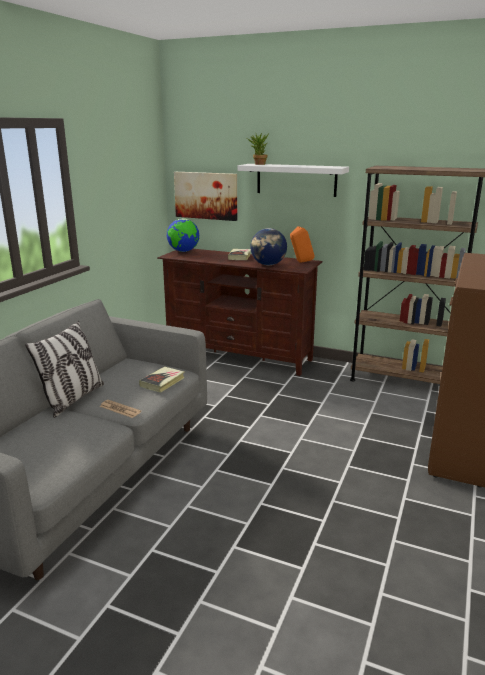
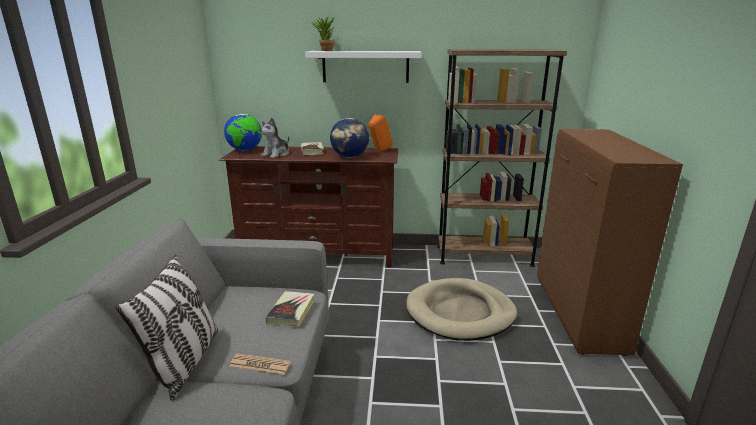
camera: 20 degrees left, 0 degrees up
picture [174,172,237,221] -> none
none -> plush toy [260,118,289,158]
none -> beige dog bed [406,278,517,341]

